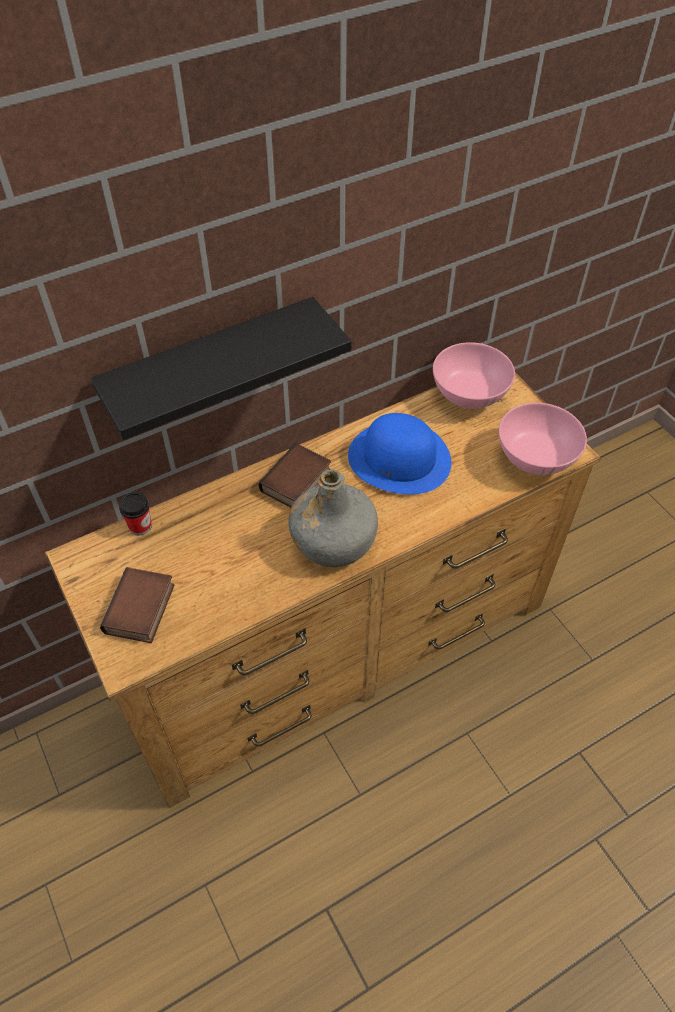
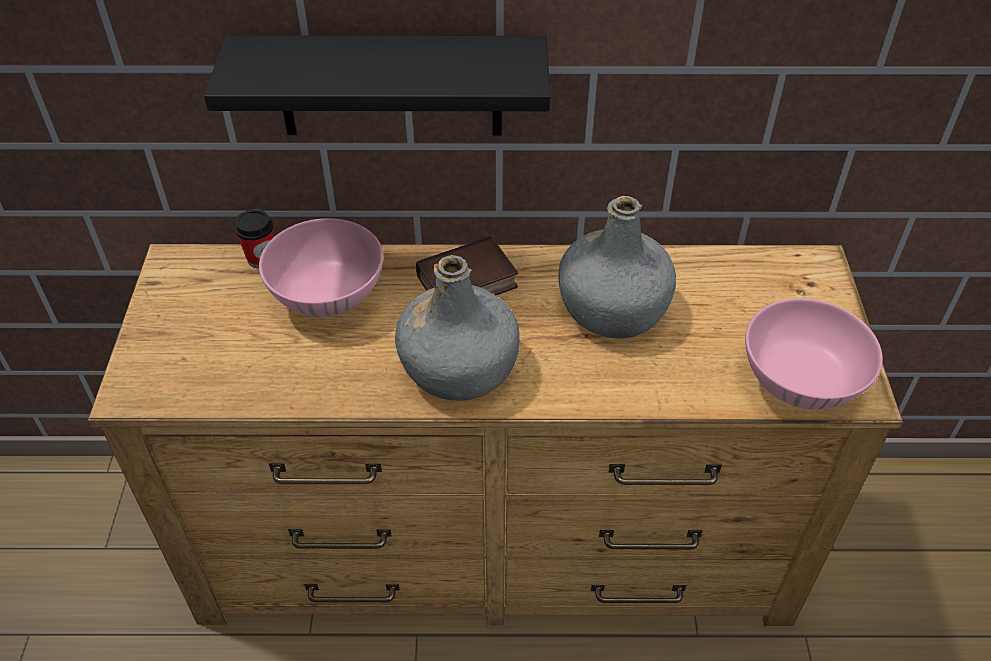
camera: 30 degrees right, 5 degrees down
book [100,567,174,643] -> none
blue hat [348,413,451,495] -> grey bottle [558,196,676,338]
pink bowl [433,342,515,409] -> pink bowl moved to [259,218,383,317]

